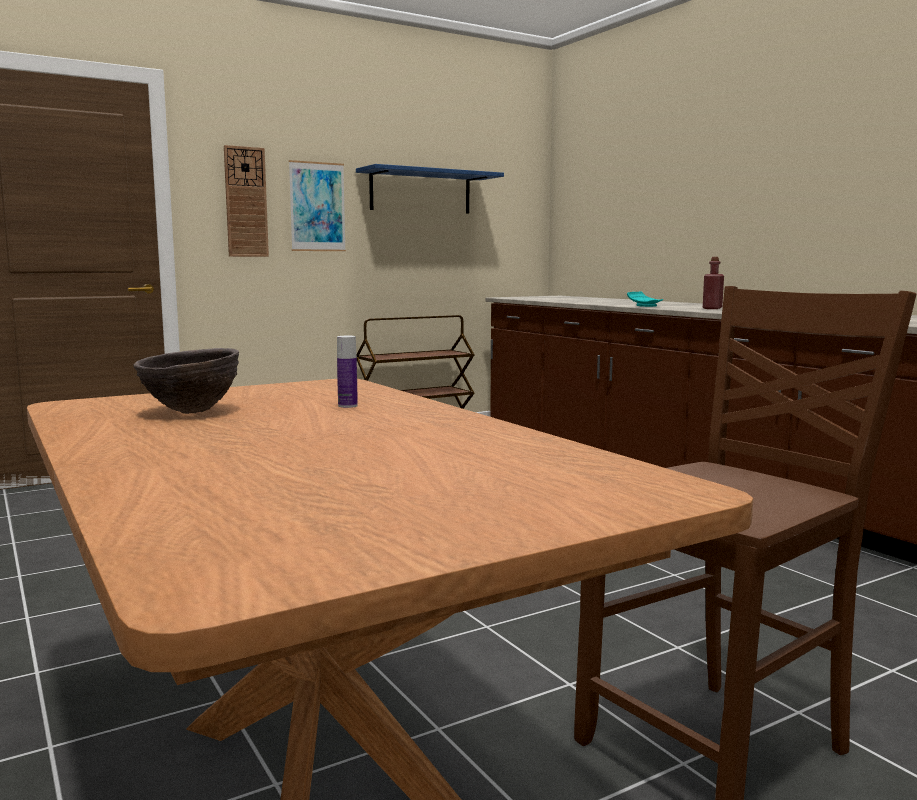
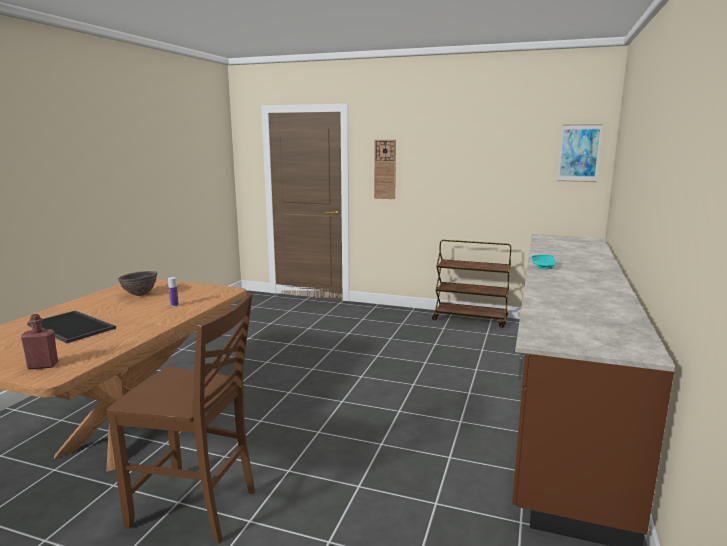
camera: 50 degrees right, 5 degrees up
picture [289,160,346,251] -> picture moved to [557,124,603,182]
blue shelf [356,164,504,214] -> none
red bottle [703,257,724,309] -> red bottle moved to [21,314,58,369]
none -> tray [27,311,116,343]

